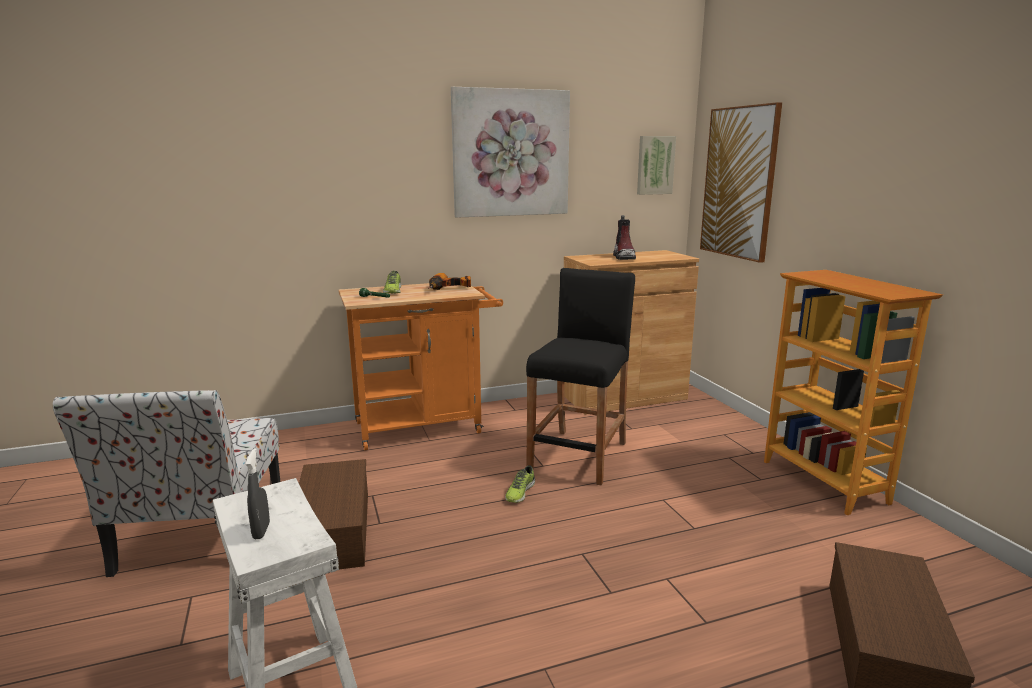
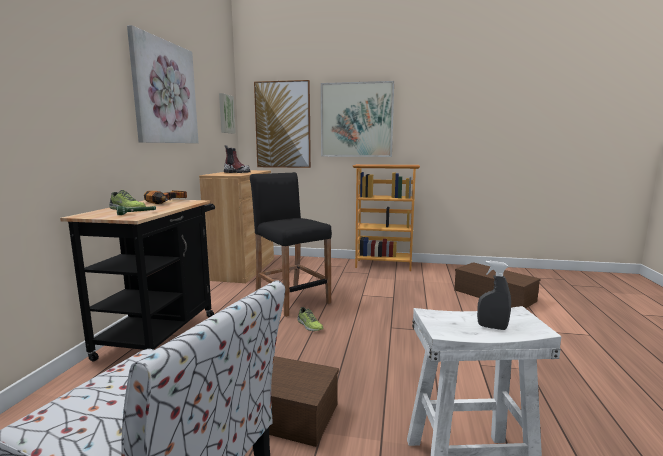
camera: 60 degrees left, 5 degrees down
orange cart [339,283,503,450] -> black cart [60,199,215,361]
none -> picture [321,81,394,157]

